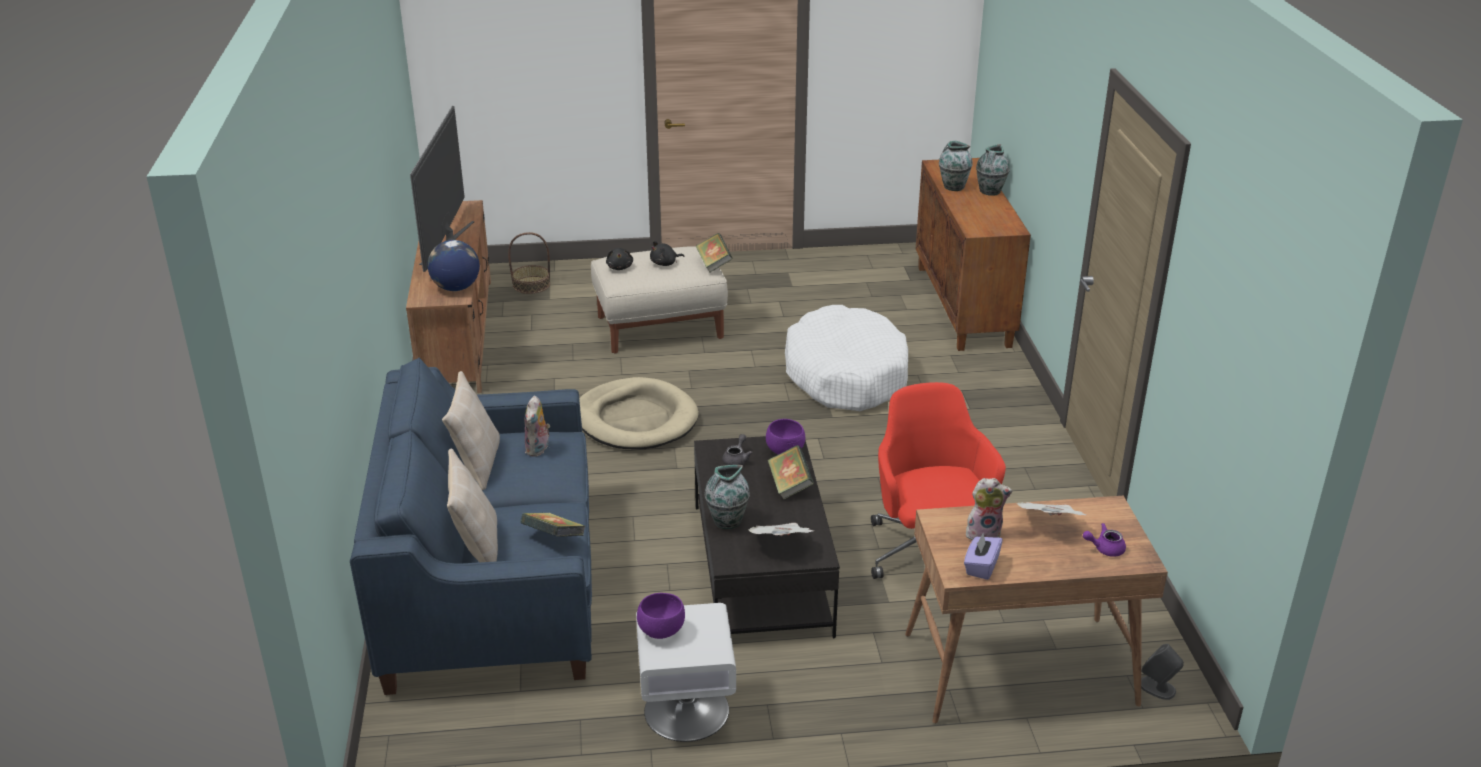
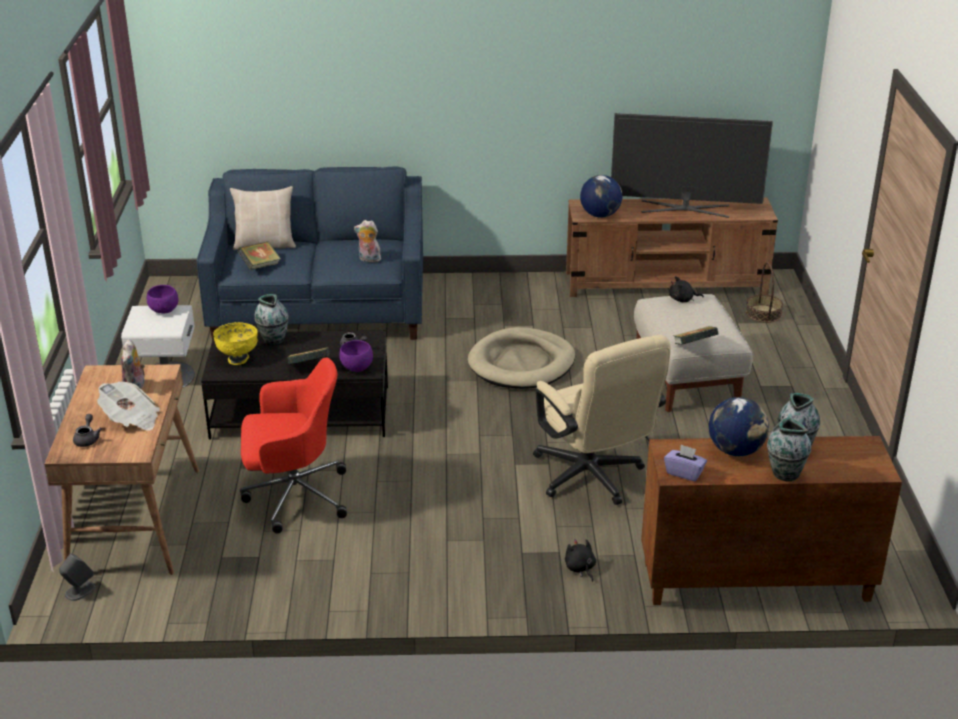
camera: 95 degrees right, 0 degrees up
beige pillow [442,371,500,490] -> none
black plush toy [650,241,684,266] -> black plush toy moved to [565,539,596,582]
newspaper [749,523,813,536] -> yellow bowl [213,322,258,365]
white dog bed [785,305,908,411] -> beige office chair [533,335,671,505]
purple tissue box [964,533,1003,580] -> purple tissue box moved to [664,444,707,482]
purple teapot [1083,523,1126,557] -> grey teapot [73,414,102,447]
none -> globe [709,397,769,456]

